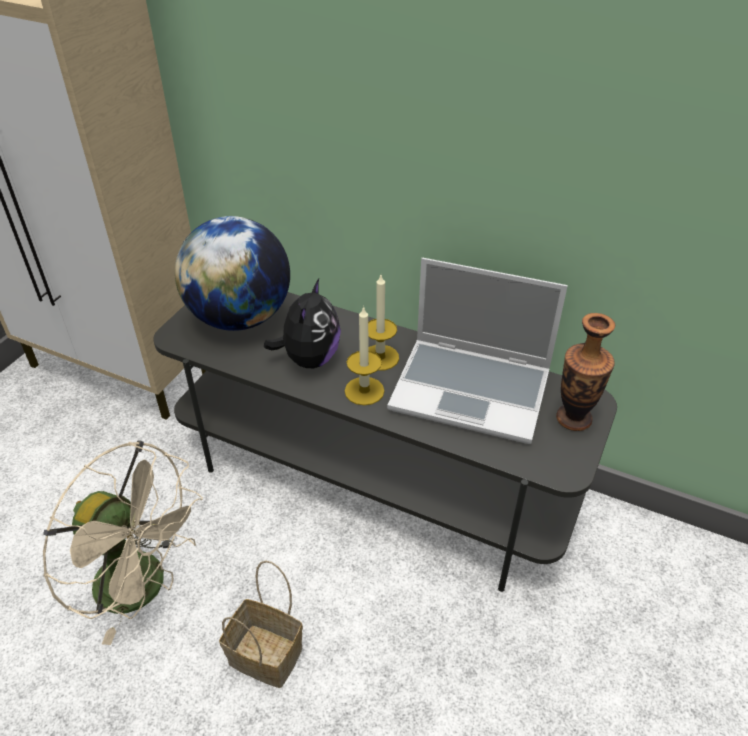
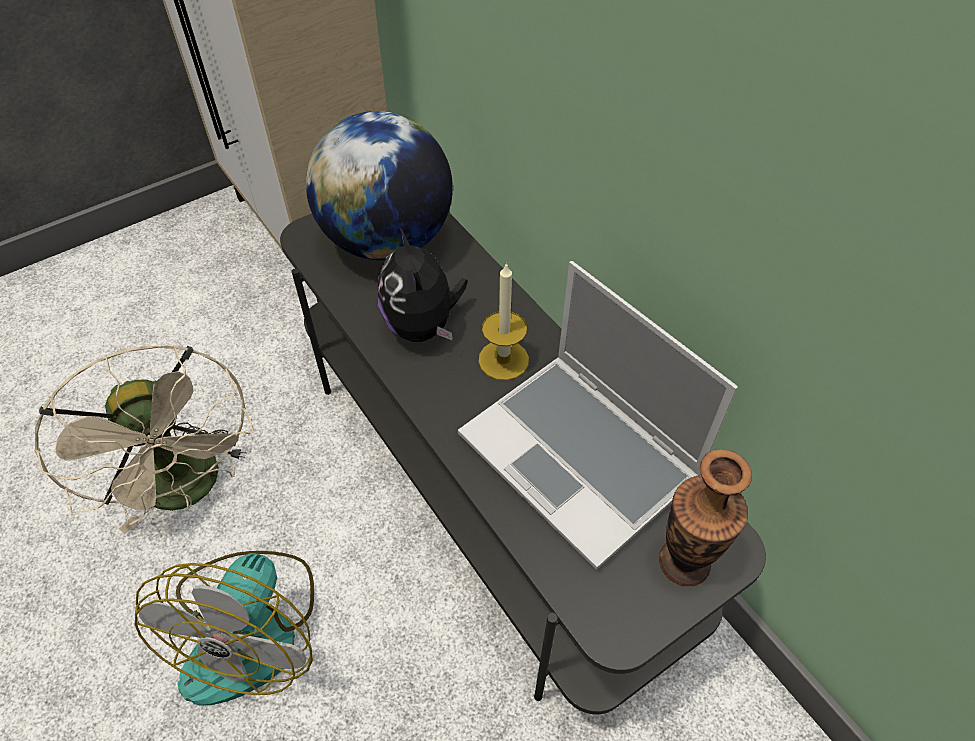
camera: 30 degrees right, 10 degrees up
basket [219,560,303,688] -> fan [135,551,314,706]
plush toy [264,279,341,368] -> plush toy turned 120 degrees clockwise [378,226,468,342]
candle [345,306,384,406] -> none

